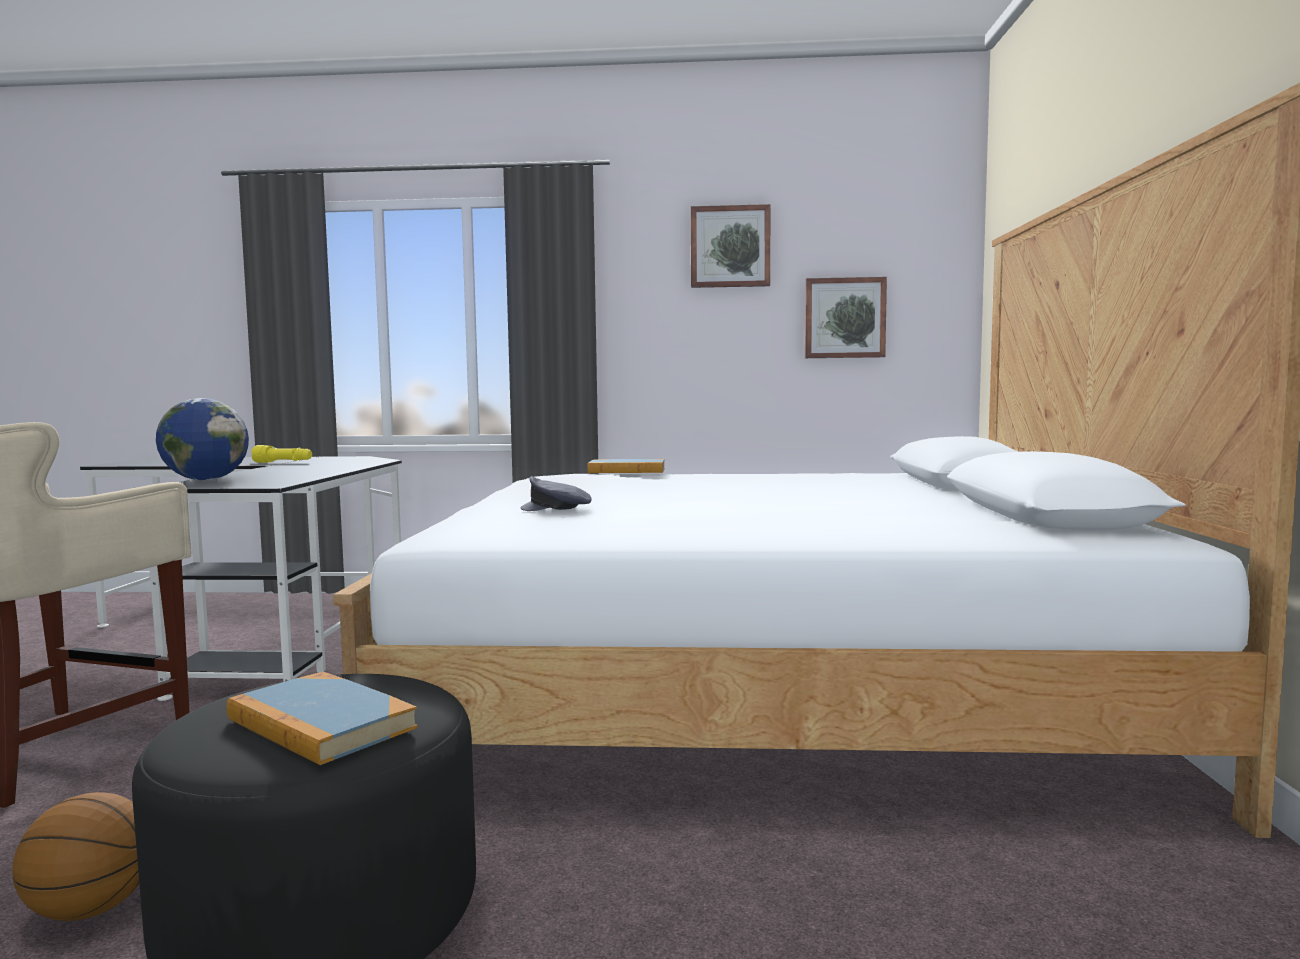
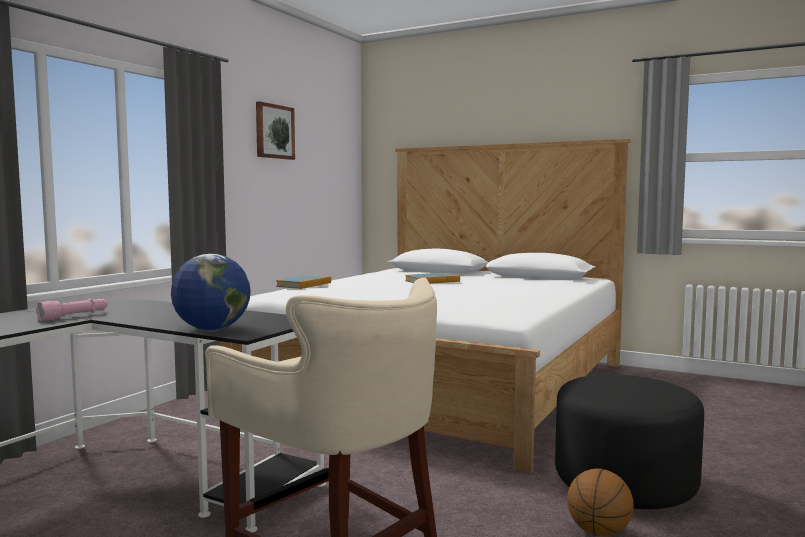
camera: 65 degrees left, 0 degrees up
book [227,672,417,765] -> book moved to [405,273,460,284]
yellow flashlight [251,445,312,463] -> pink flashlight [36,299,108,321]
grey cap [521,476,592,511] -> none
picture [805,277,887,358] -> none

